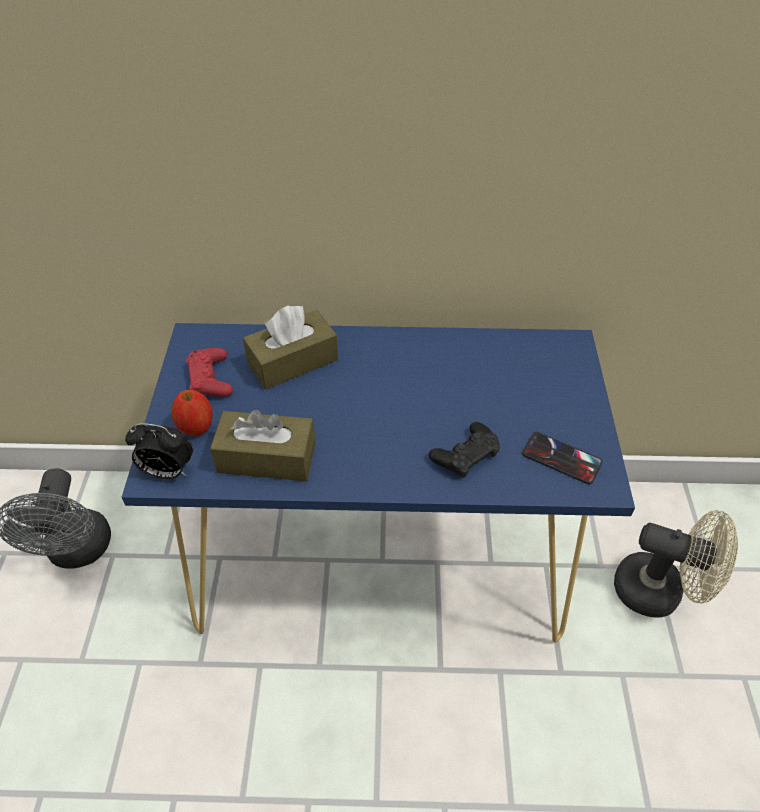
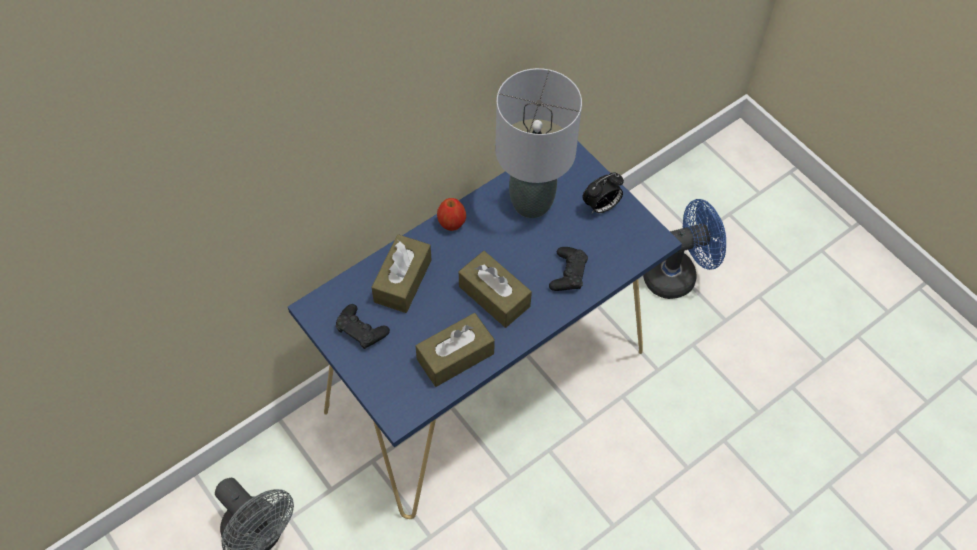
camera: 40 degrees left, 10 degrees up
alarm clock [125,423,193,479] -> alarm clock moved to [582,172,624,214]
apple [171,389,213,436] -> apple moved to [437,198,466,231]
red game controller [186,348,233,397] -> black game controller [336,304,390,349]
phone [522,432,603,484] -> none
beige fan [614,510,738,617] -> blue fan [643,199,726,299]
none -> brown tissue box [459,251,532,328]
none -> grey table lamp [495,68,582,218]

